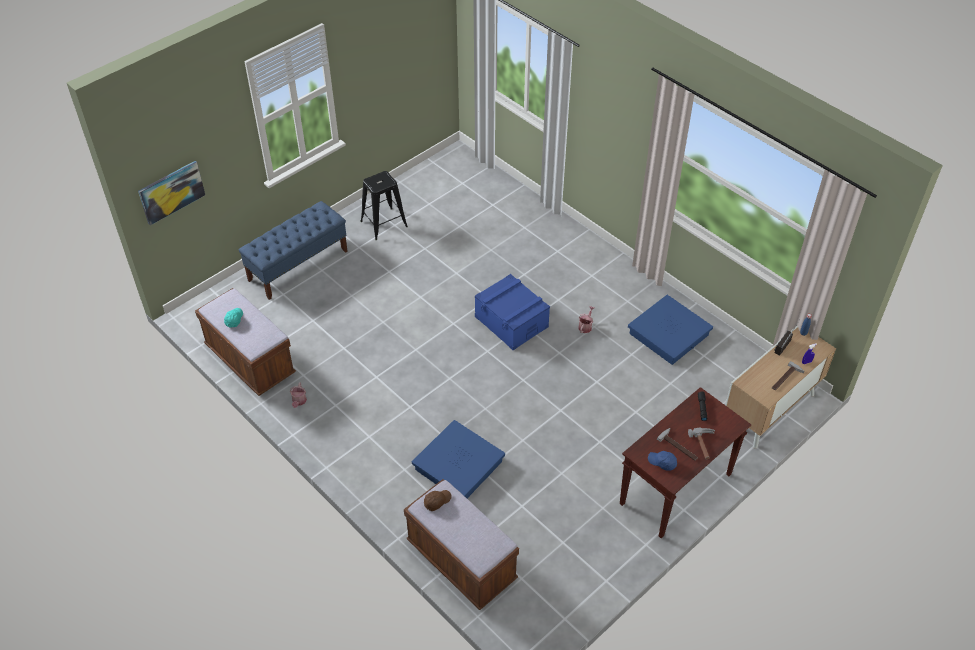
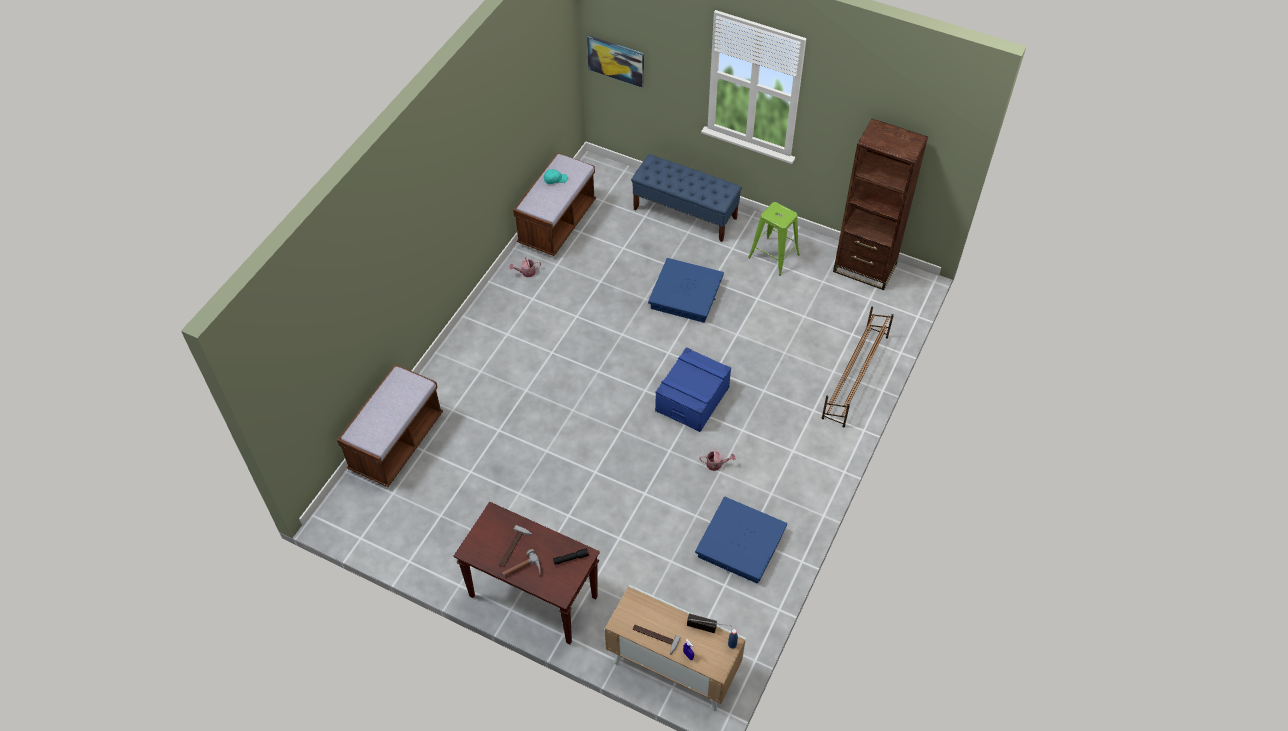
camera: 70 degrees right, 5 degrees up
black stool [360,171,408,240] -> green stool [748,202,800,275]
blue storage box [412,420,505,498] -> blue storage box moved to [648,258,724,323]
brown cap [424,490,452,511] -> none
blue cap [648,451,677,471] -> none
none -> brown shoe rack [822,307,894,428]
none -> brown bookcase [833,119,928,290]

